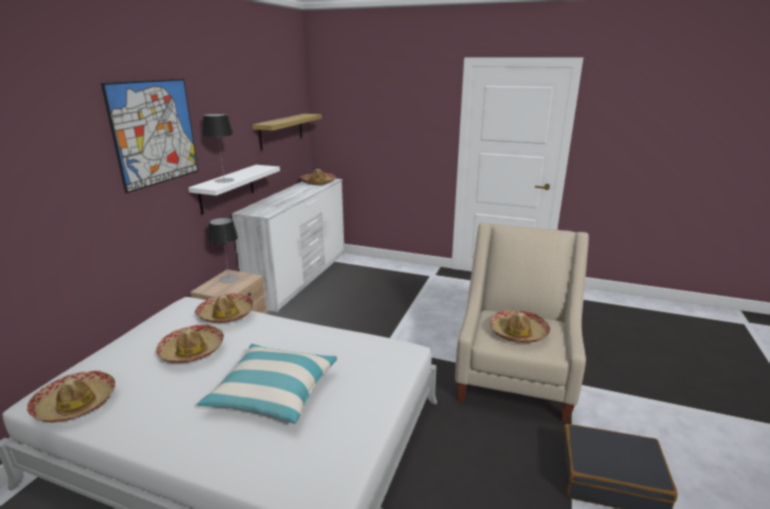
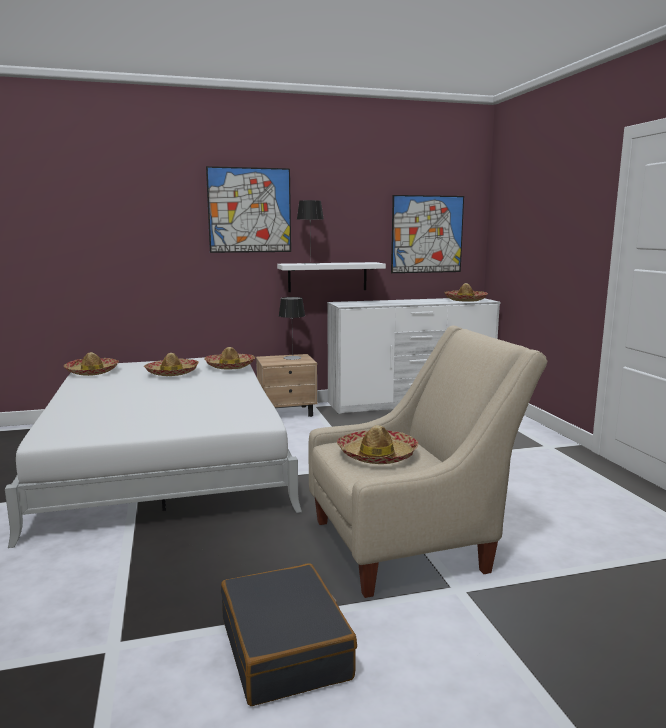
camera: 55 degrees right, 10 degrees down
pillow [197,344,337,424] -> none
shelf [252,114,322,150] -> picture [391,195,464,273]

